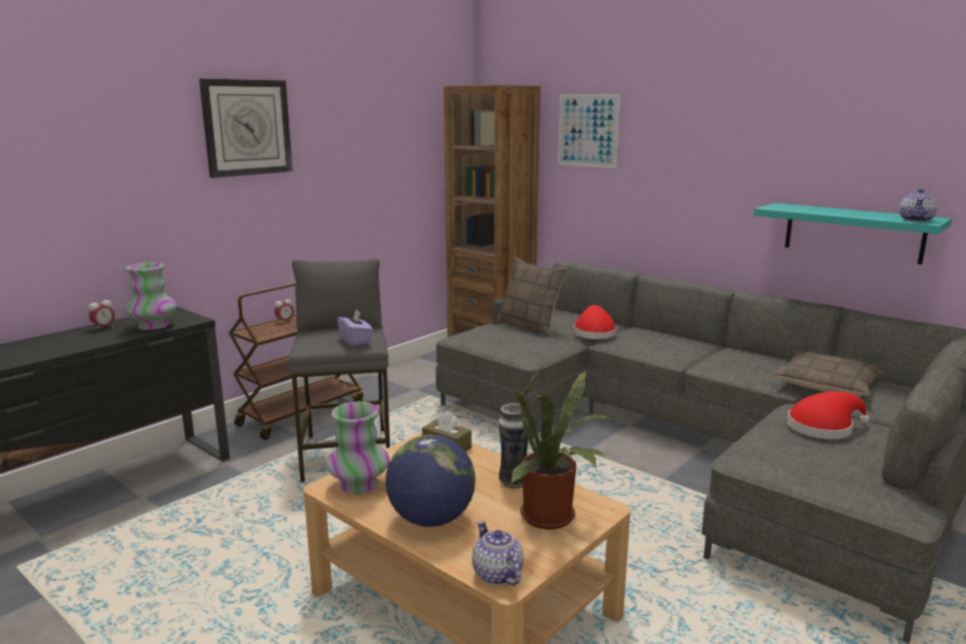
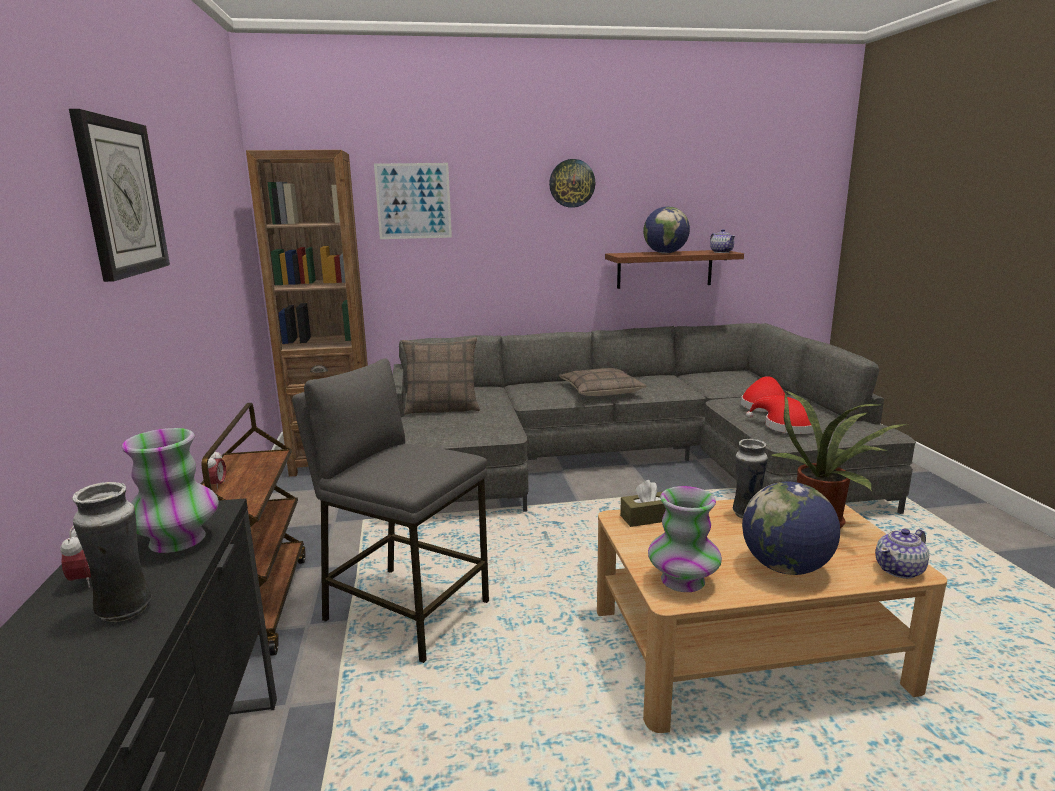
camera: 50 degrees left, 0 degrees up
purple tissue box [337,310,373,346] -> none
teapot [472,521,524,586] -> teapot turned 45 degrees counterclockwise [875,529,929,579]
red hat [574,305,617,339] -> red hat moved to [746,395,814,434]
turquoise shelf [754,203,952,264] -> brown shelf [605,250,744,289]
pillow [772,351,884,397] -> pillow moved to [559,368,646,396]
none -> vase [72,482,151,622]
none -> wall clock [549,159,595,208]
none -> globe [643,206,690,254]

